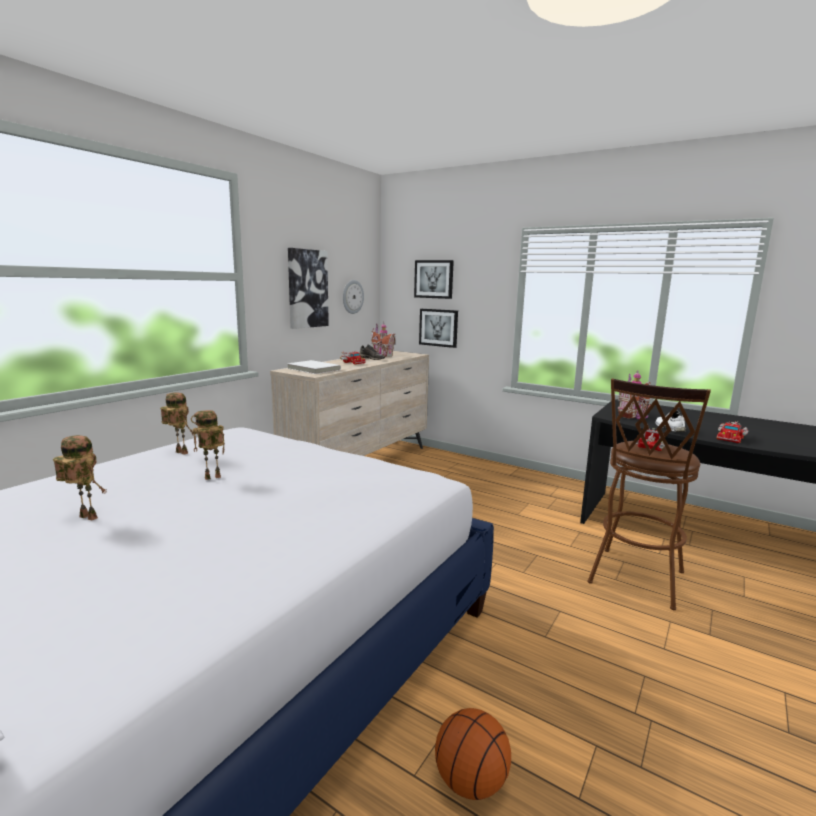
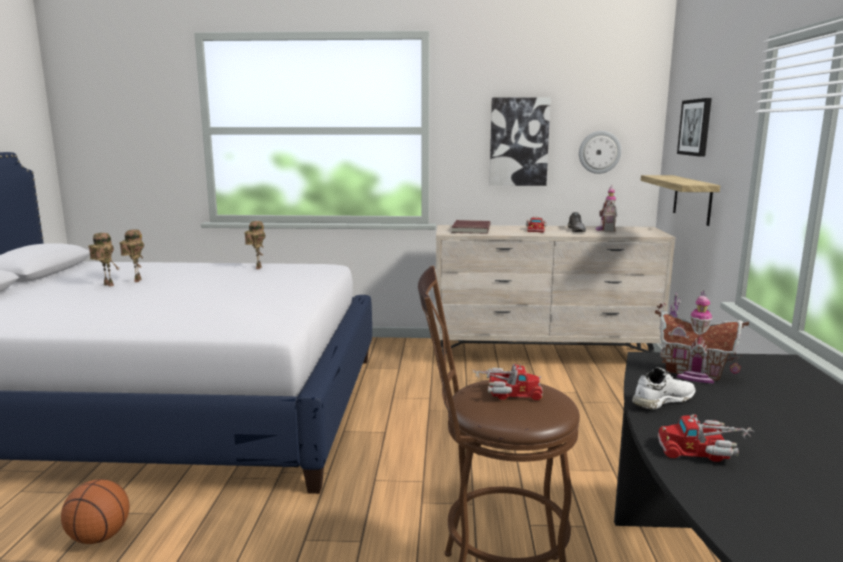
camera: 60 degrees right, 0 degrees up
toy robot [191,410,225,480] -> toy robot moved to [88,233,119,286]
white book [287,360,341,374] -> red book [451,220,491,234]
picture [419,309,458,348] -> shelf [641,175,720,226]

